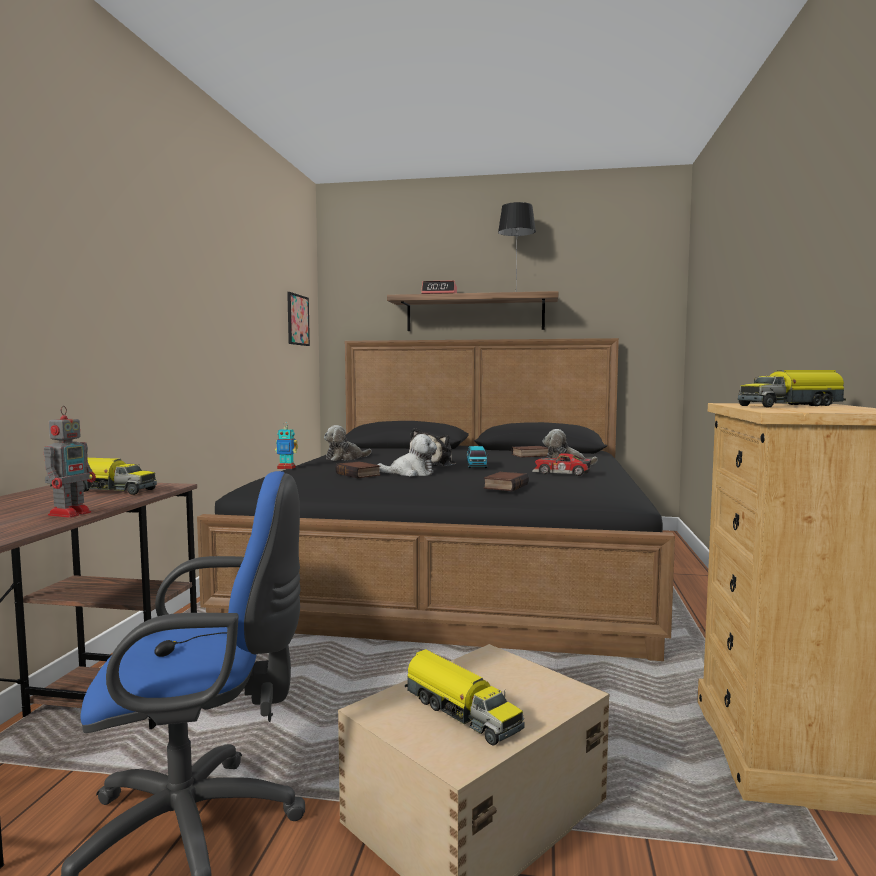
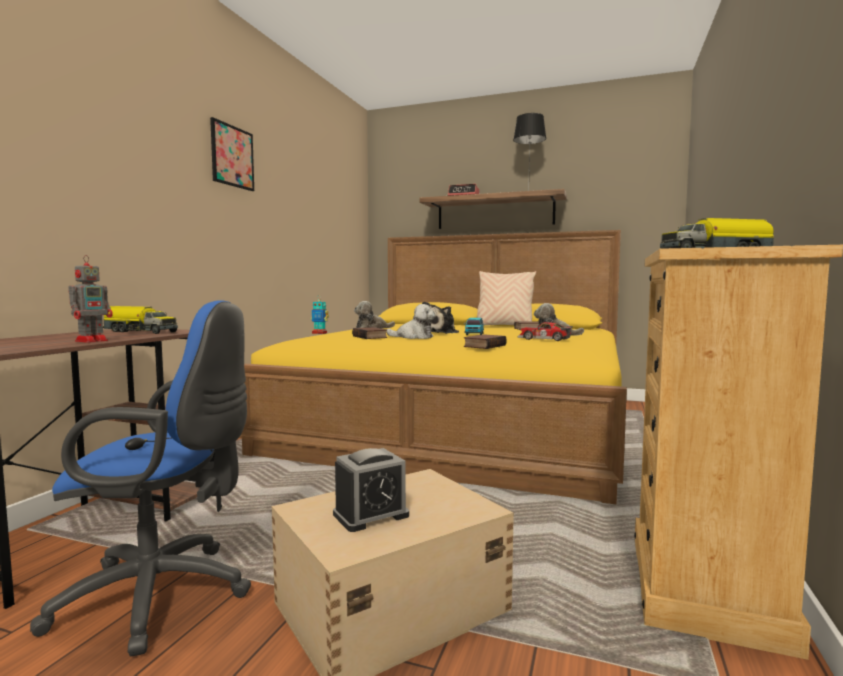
camera: 10 degrees right, 0 degrees up
black bed [197,338,675,661] -> yellow bed [239,230,627,504]
picture [287,292,310,346] -> picture moved to [210,117,254,191]
toy truck [405,649,525,746] -> alarm clock [333,448,409,532]
none -> beige pillow [477,271,536,326]

